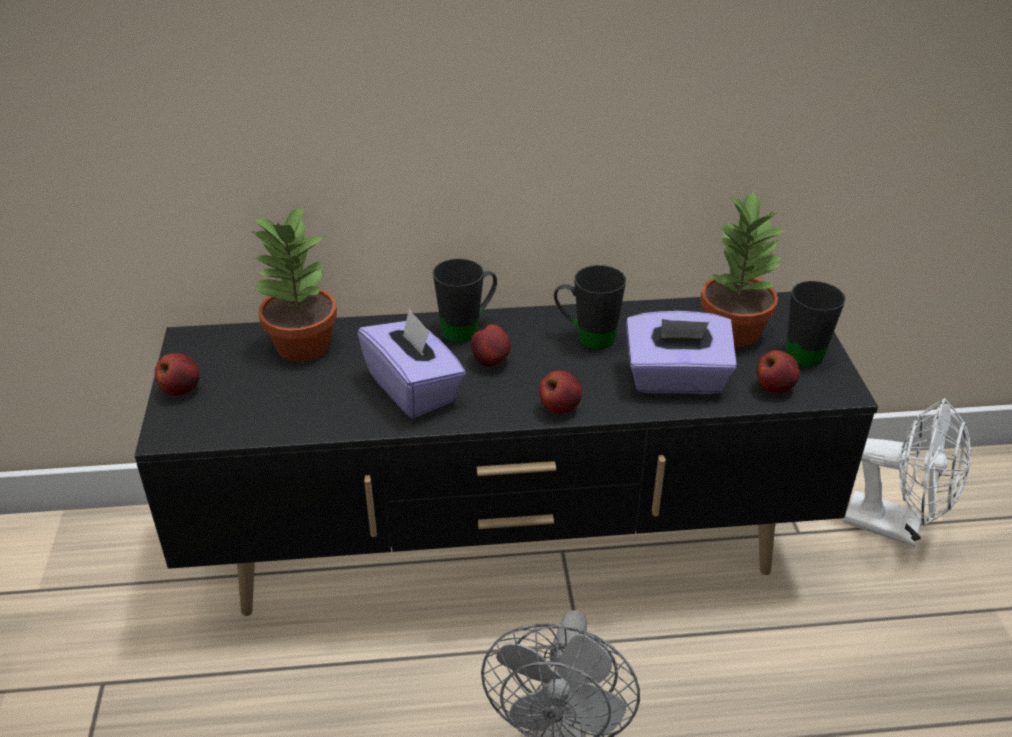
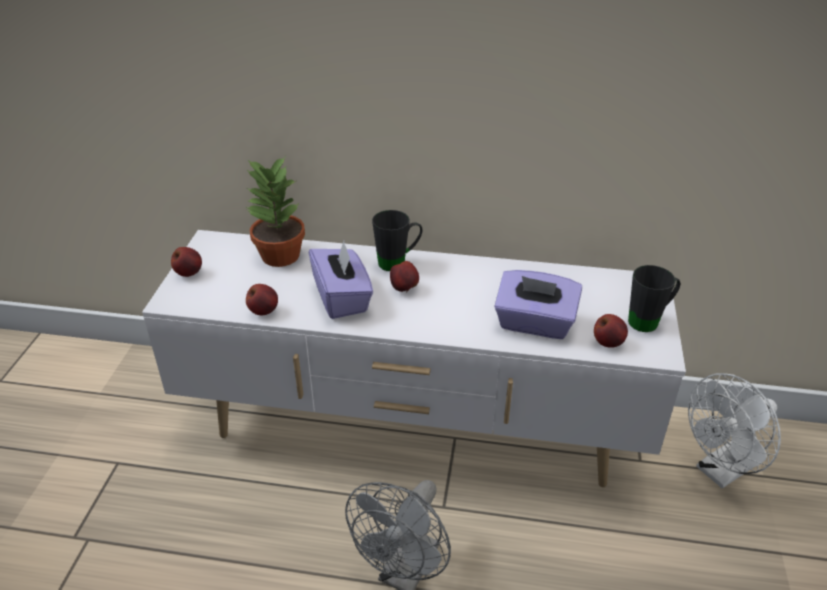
camera: 15 degrees right, 0 degrees up
black tv stand [135,292,878,616] -> white tv stand [142,230,686,487]
apple [539,371,582,414] -> apple moved to [246,284,278,315]
black mug [554,265,626,350] -> none
potted plant [700,189,786,347] -> none
white fan [844,398,971,547] -> white fan turned 105 degrees clockwise [688,373,781,488]

